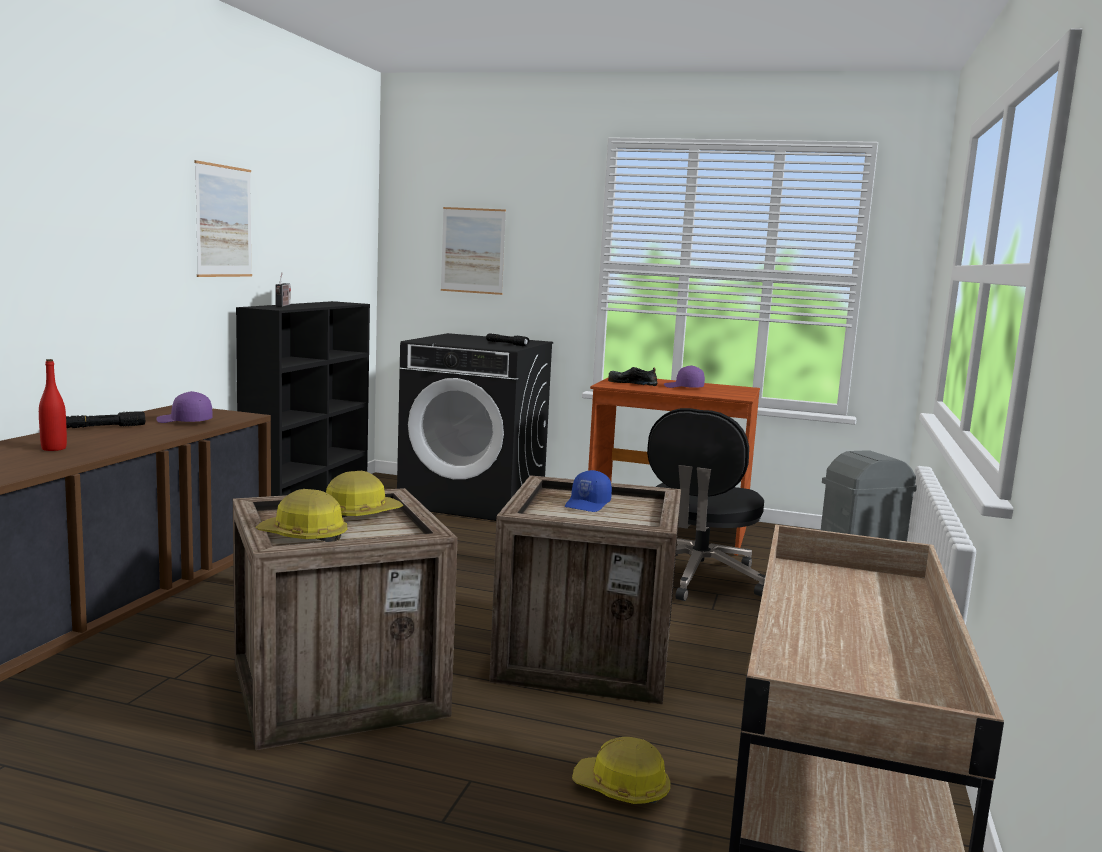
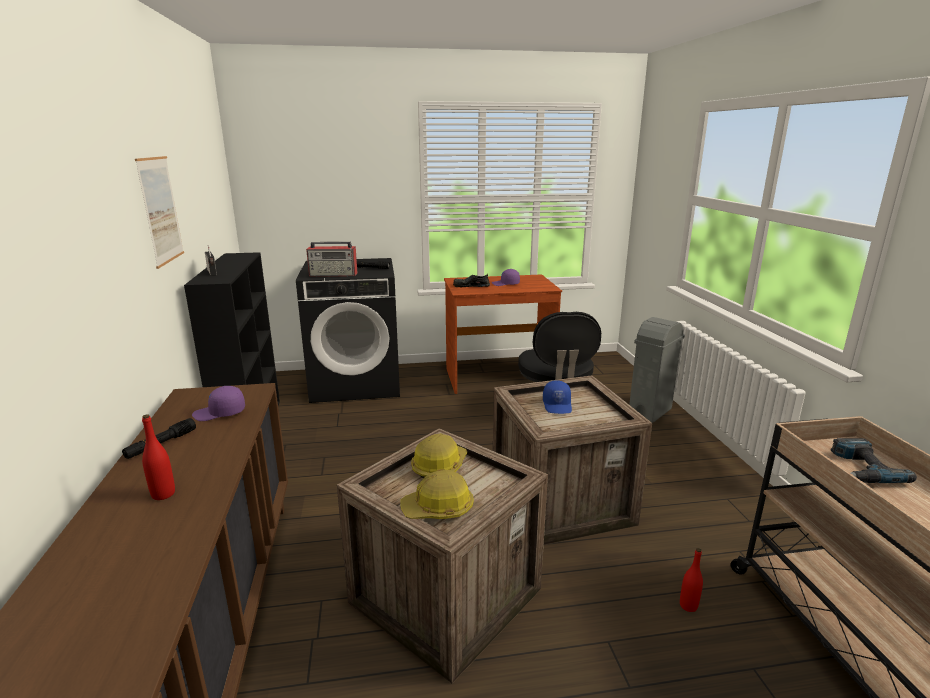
camera: 25 degrees left, 10 degrees up
picture [441,207,506,295] -> none
hard hat [572,737,670,804] -> red bottle [680,548,703,612]
none -> radio [306,241,357,276]
none -> power drill [831,438,917,483]

